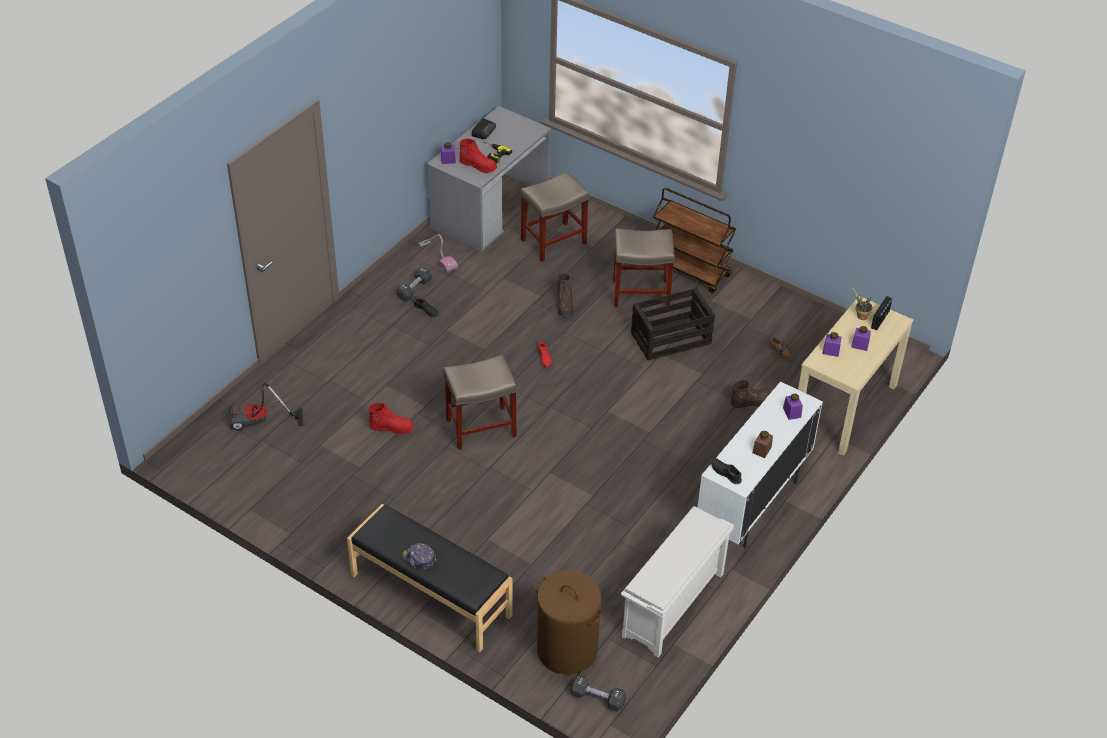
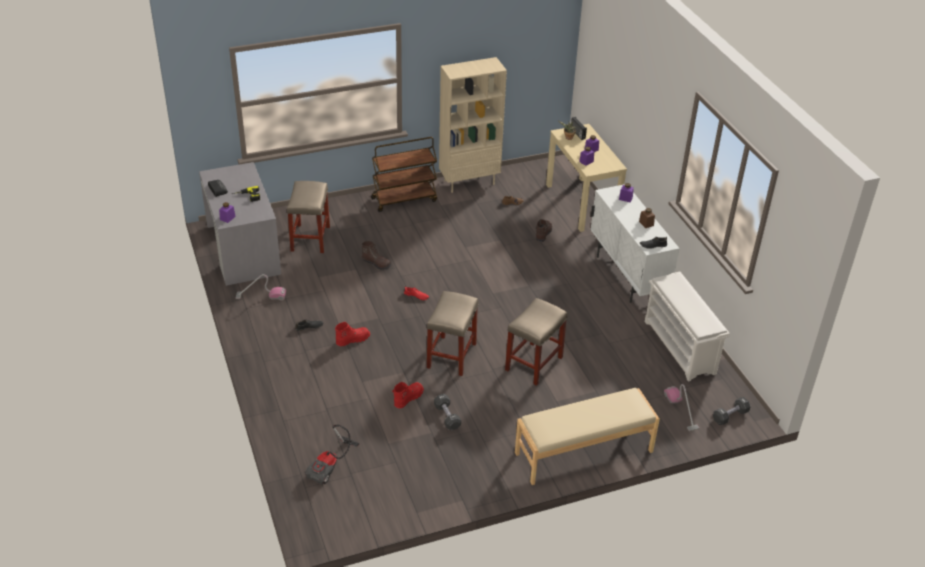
camera: 55 degrees left, 5 degrees down
black bench [347,504,513,652] -> beige bench [515,388,660,485]
black dumbbell [396,267,432,302] -> black dumbbell moved to [434,394,461,430]
cap [402,543,437,570] -> none
red boot [459,139,497,173] -> red boot moved to [335,322,370,346]
brown laundry basket [534,571,604,674] -> vacuum cleaner [664,384,699,431]
beige stool [613,229,674,307] -> beige stool moved to [505,298,568,386]
crate [631,288,715,360] -> none
none -> beige bookcase [439,57,507,193]

